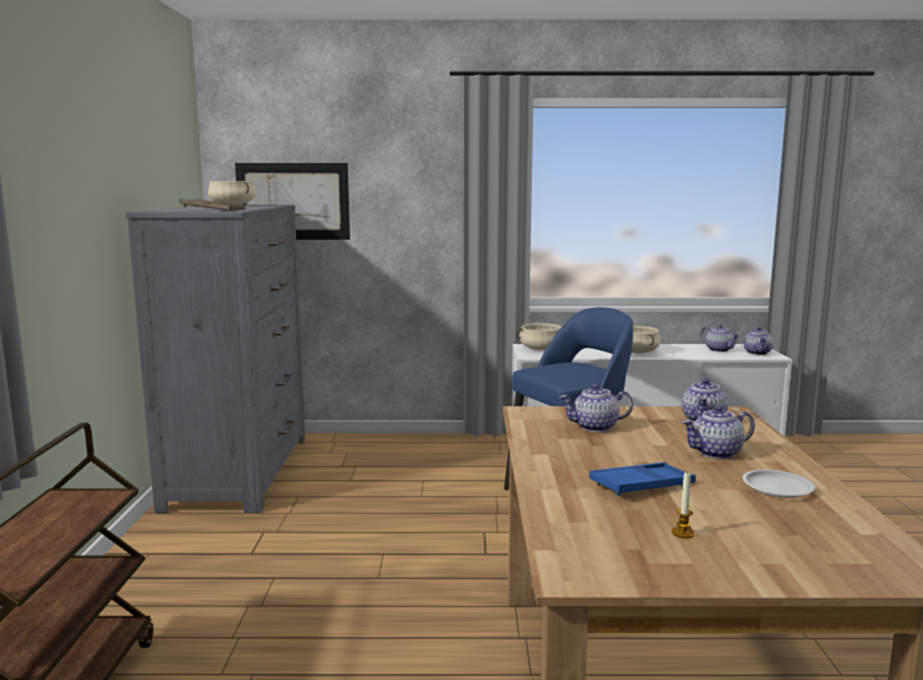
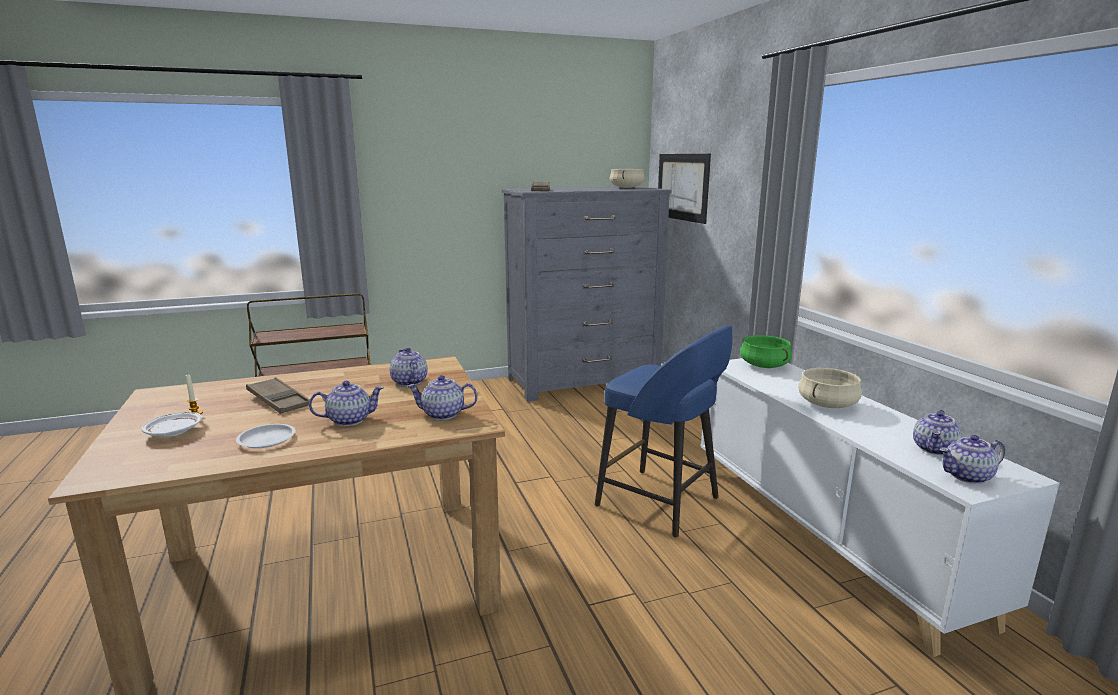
camera: 70 degrees right, 5 degrees up
beige cooking pot [516,323,561,350] -> green cooking pot [740,335,792,368]
blue tray [589,462,696,496] -> brown tray [246,377,310,414]
teapot [682,405,755,459] -> teapot turned 105 degrees clockwise [309,381,384,426]
none -> white plate [141,412,202,437]

